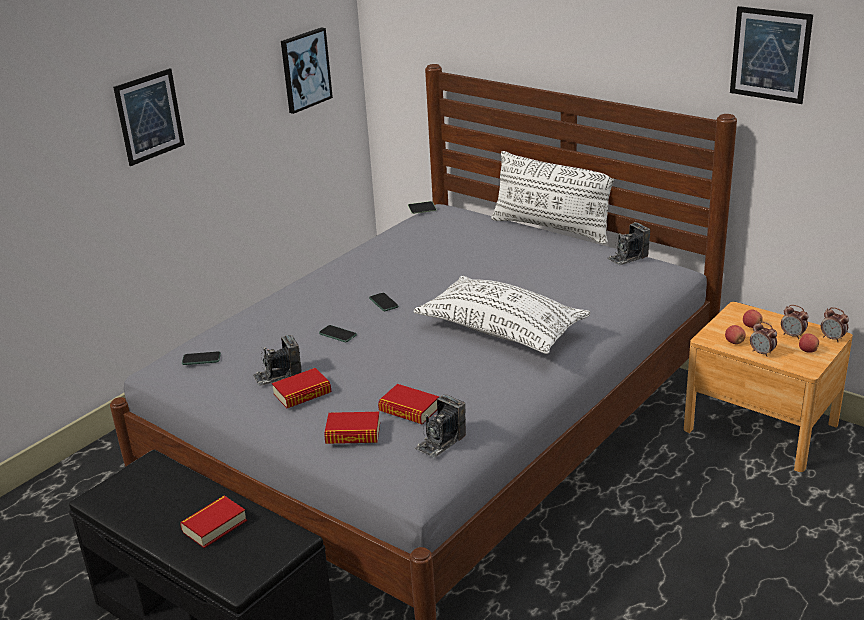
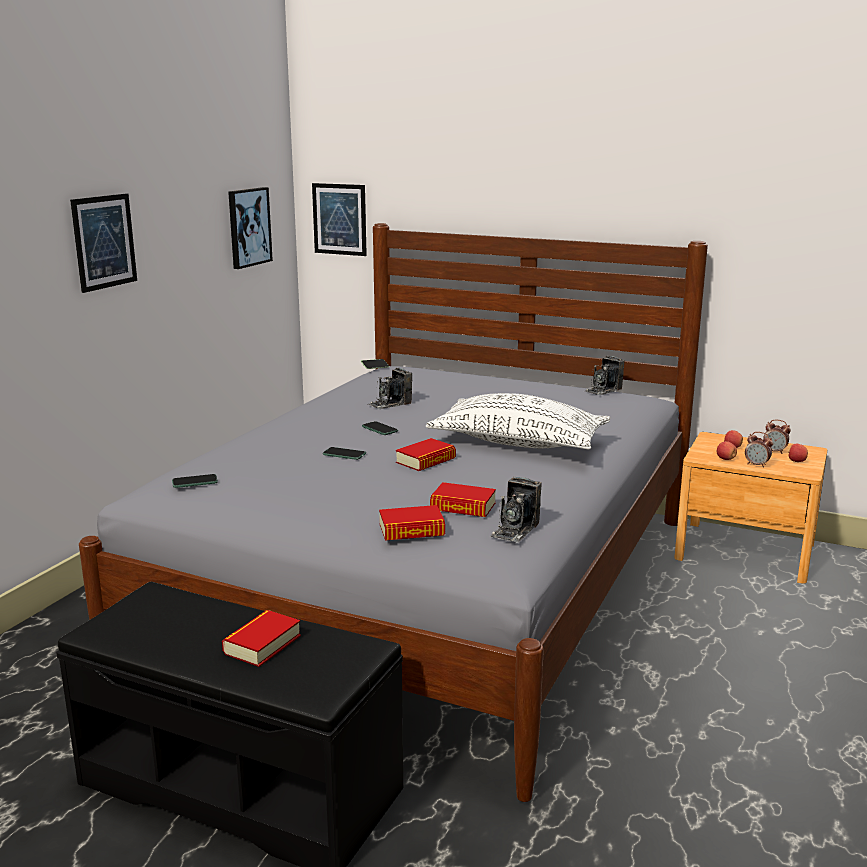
camera: 15 degrees left, 10 degrees down
camera [253,335,301,386] -> camera moved to [367,368,412,409]
book [272,368,331,408] -> book moved to [396,438,456,471]
white pillow [491,151,615,244] -> none
picture [730,6,813,104] -> picture moved to [312,183,367,256]
alarm clock [821,307,849,342] -> none

